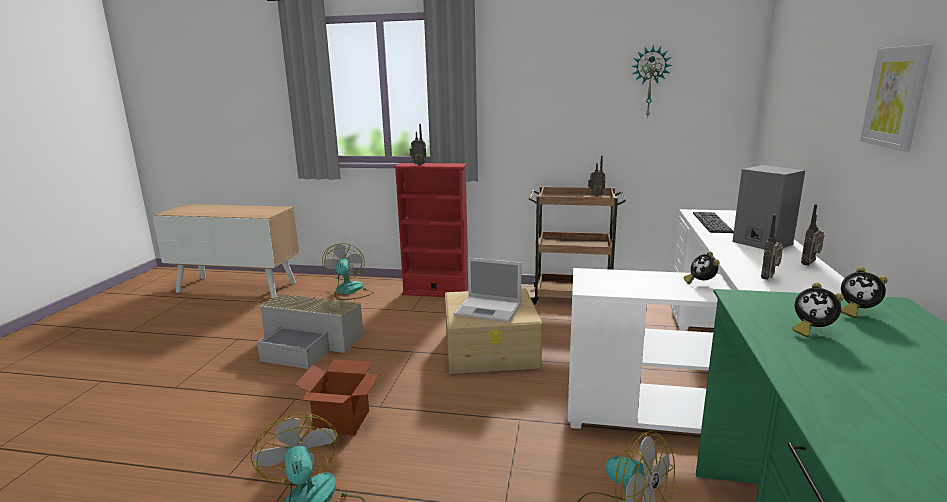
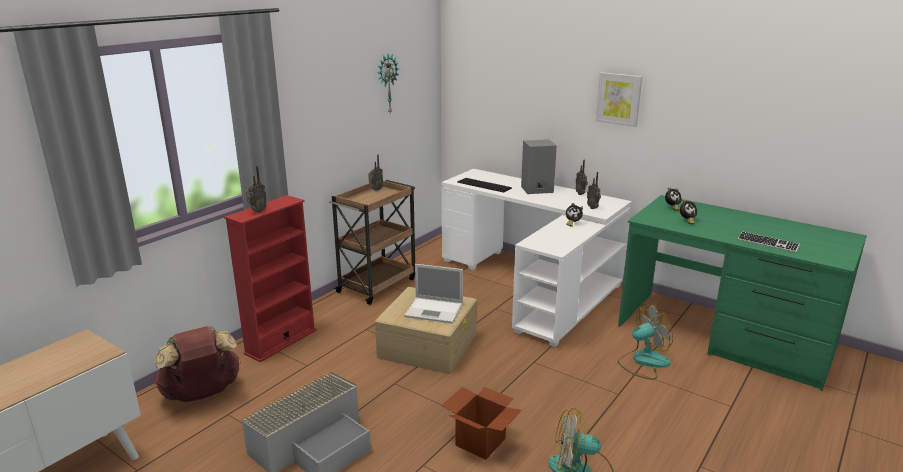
camera: 65 degrees left, 5 degrees up
fan [322,243,374,300] -> brown backpack [153,326,241,402]
laptop [453,257,521,322] -> laptop turned 60 degrees clockwise [404,264,463,324]
none -> keyboard [737,231,800,252]

